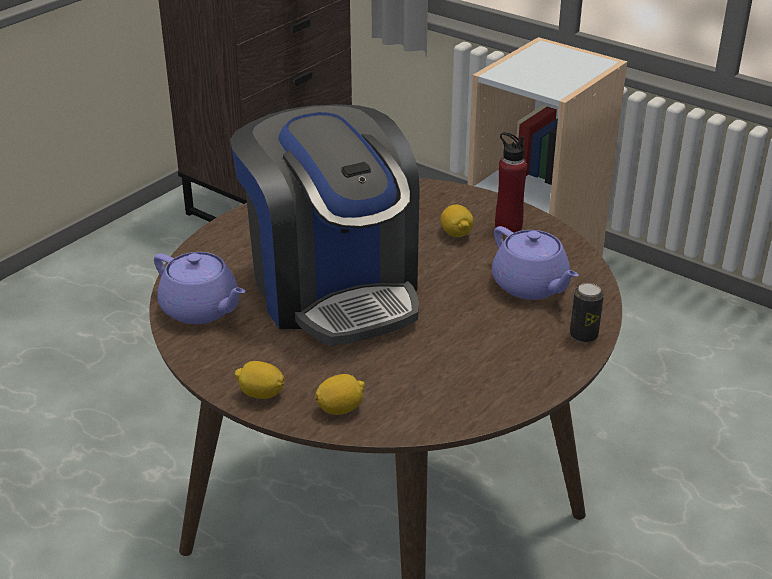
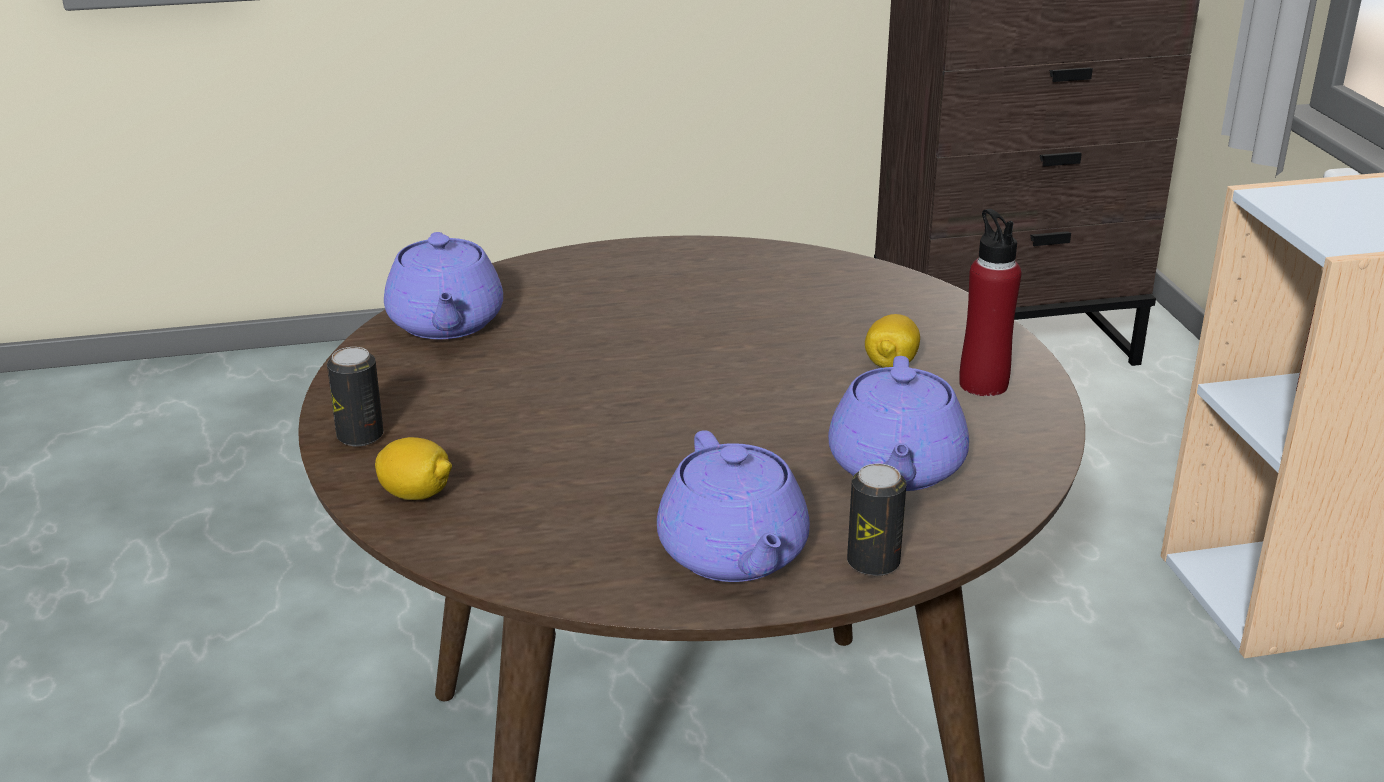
camera: 40 degrees right, 5 degrees down
coffee machine [230,104,420,346] -> none
lemon [235,361,285,399] -> can [327,347,384,447]
none -> purple teapot [657,430,810,582]

